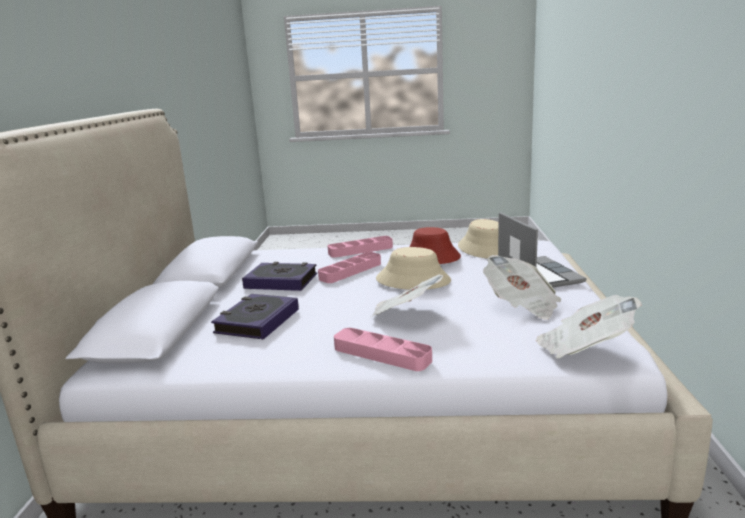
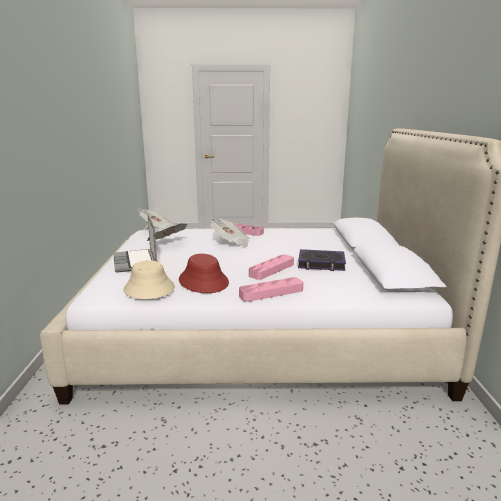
camera: 175 degrees right, 0 degrees up
book [211,294,299,340] -> none
beige hat [376,247,451,290] -> none

